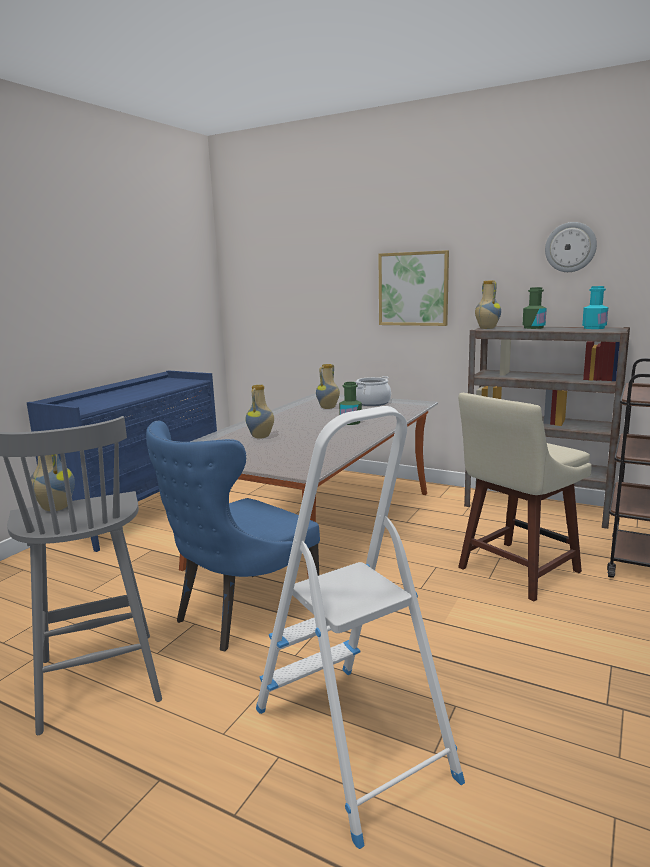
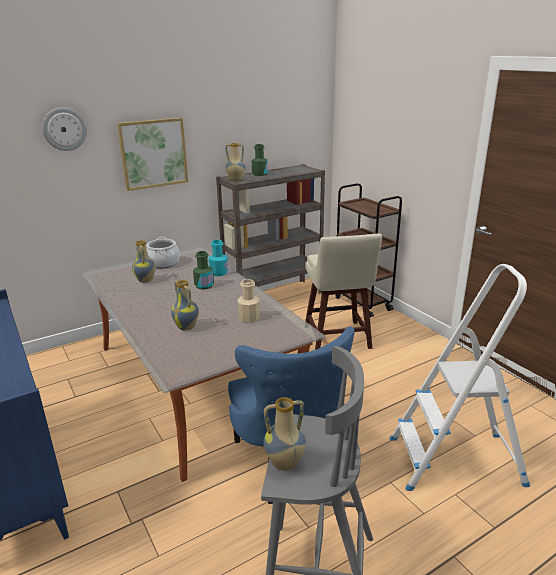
camera: 60 degrees left, 10 degrees up
wall clock [545,222,597,272] -> wall clock moved to [42,107,87,151]
turquoise bottle [582,286,608,329] -> turquoise bottle moved to [209,240,228,276]
none -> beige bottle [237,279,260,323]

